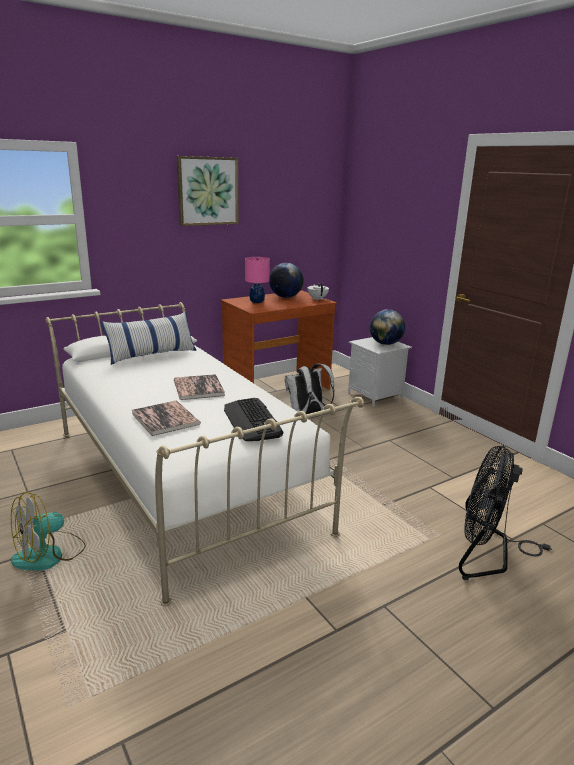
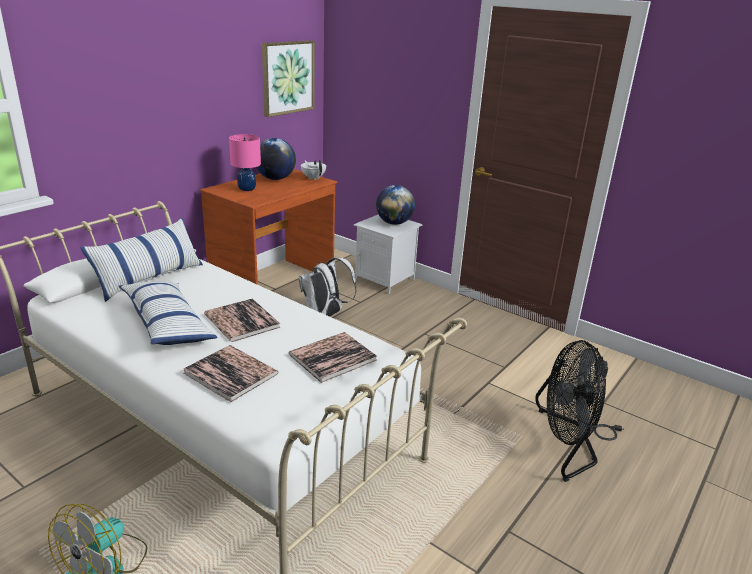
camera: 20 degrees left, 5 degrees up
picture [177,156,239,226] -> picture moved to [262,40,315,117]
keyboard [224,398,283,441] -> book [289,332,377,383]
none -> pillow [118,281,217,345]

